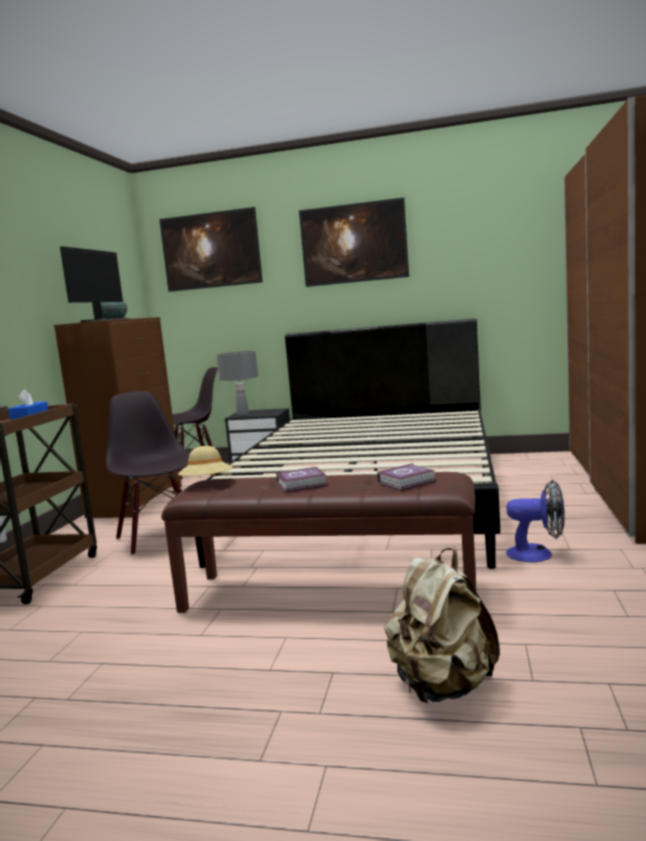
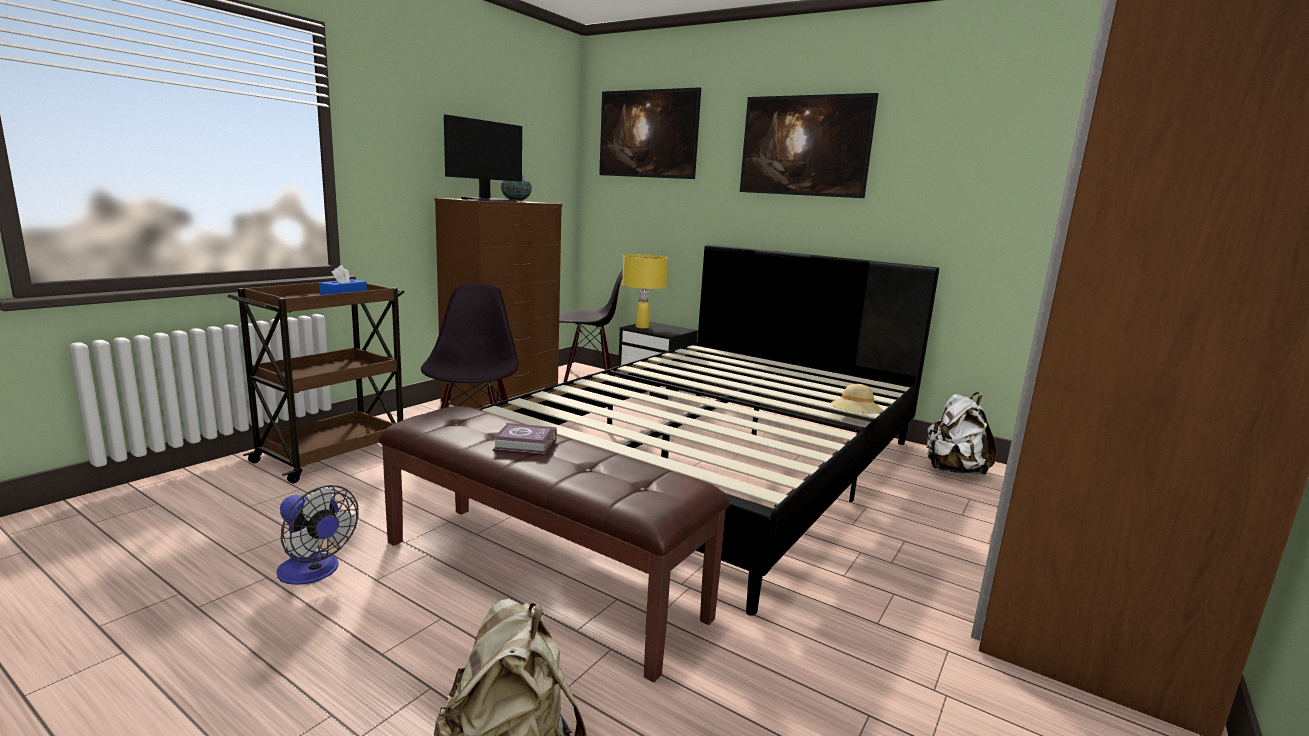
camera: 20 degrees right, 5 degrees up
beige hat [178,446,233,477] -> beige hat moved to [831,384,883,414]
grey table lamp [216,351,258,416] -> yellow table lamp [622,254,668,328]
book [377,463,437,491] -> none
fan [506,480,565,562] -> fan moved to [277,485,359,585]
none -> white backpack [927,392,997,475]

